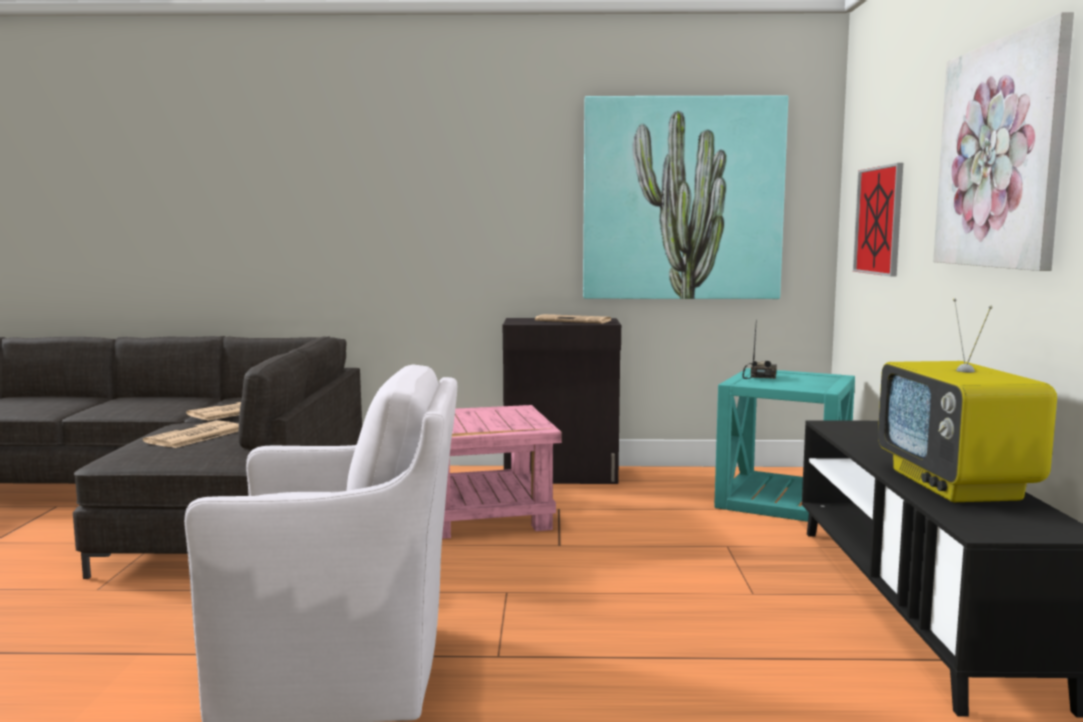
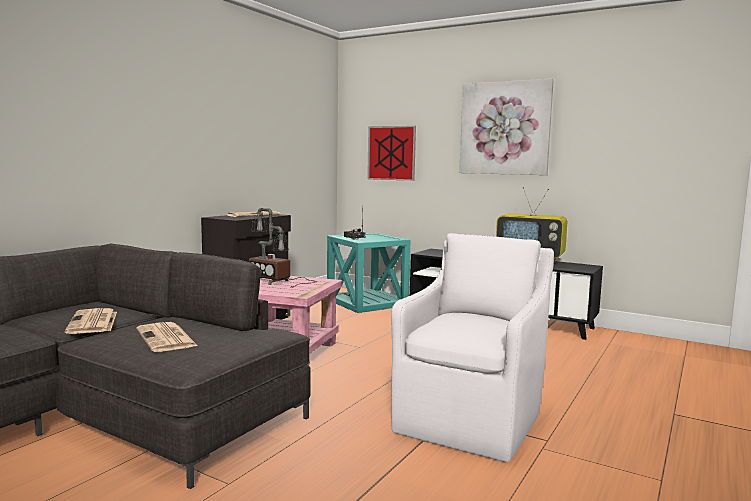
camera: 60 degrees left, 0 degrees up
picture [583,95,788,299] -> none
none -> table lamp [249,208,317,287]

